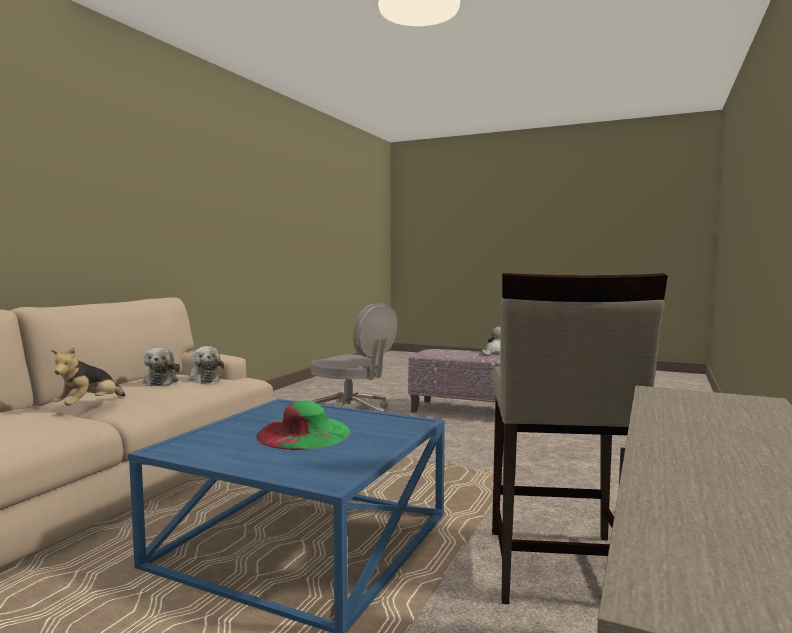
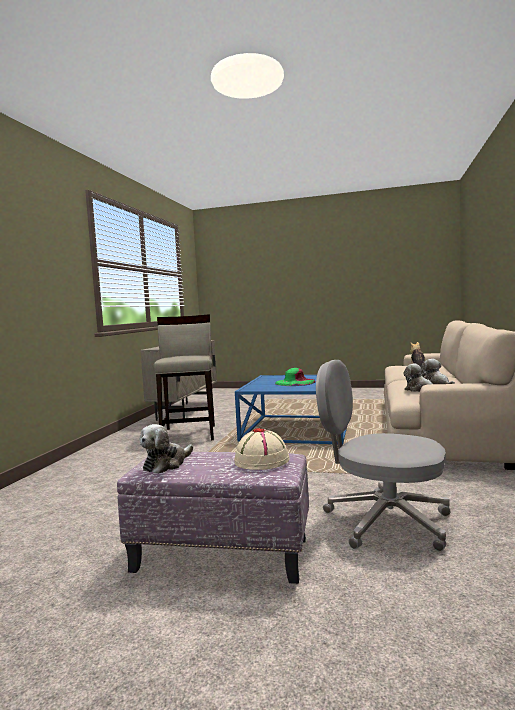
camera: 170 degrees right, 0 degrees up
none -> beige hat [235,428,290,470]

